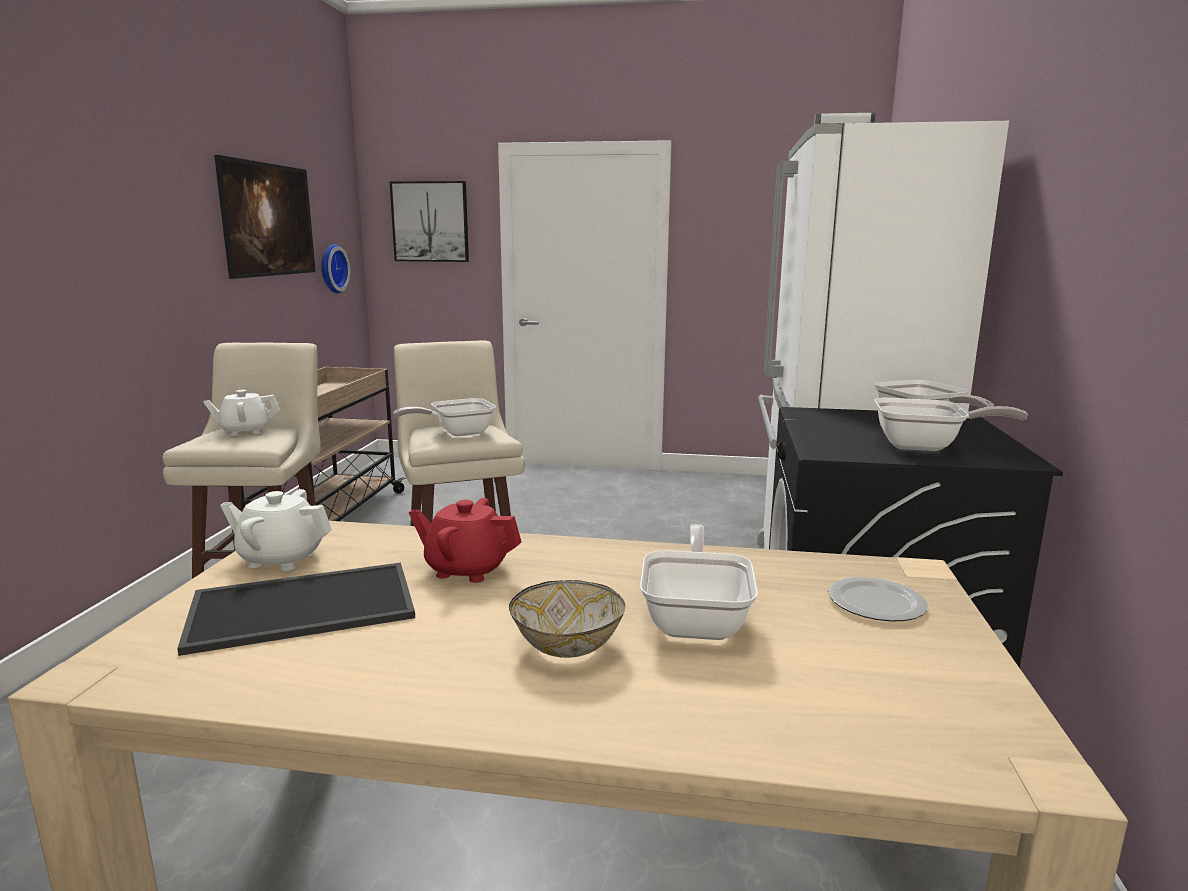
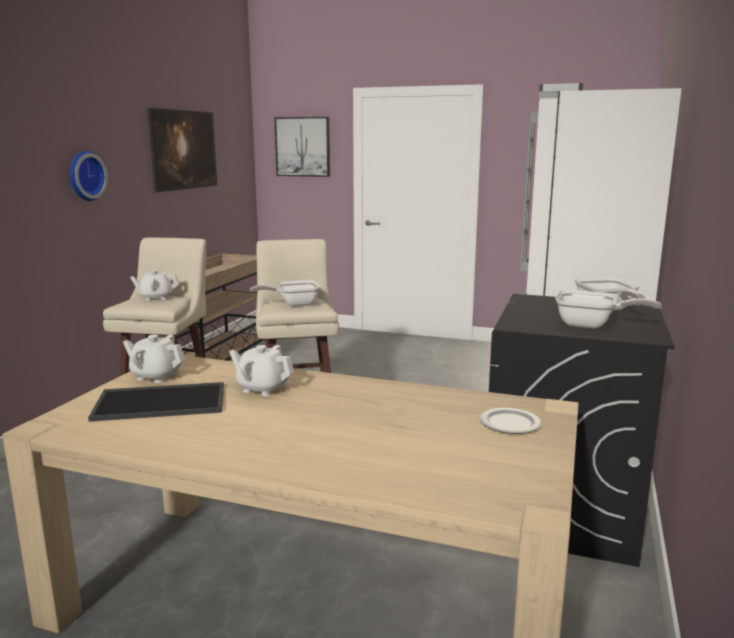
camera: 10 degrees right, 0 degrees up
wall clock [321,244,350,293] -> wall clock moved to [70,151,108,201]
red teapot [409,498,522,583] -> white teapot [229,345,294,396]
bowl [509,580,625,658] -> none
frying pan [640,524,758,640] -> none

